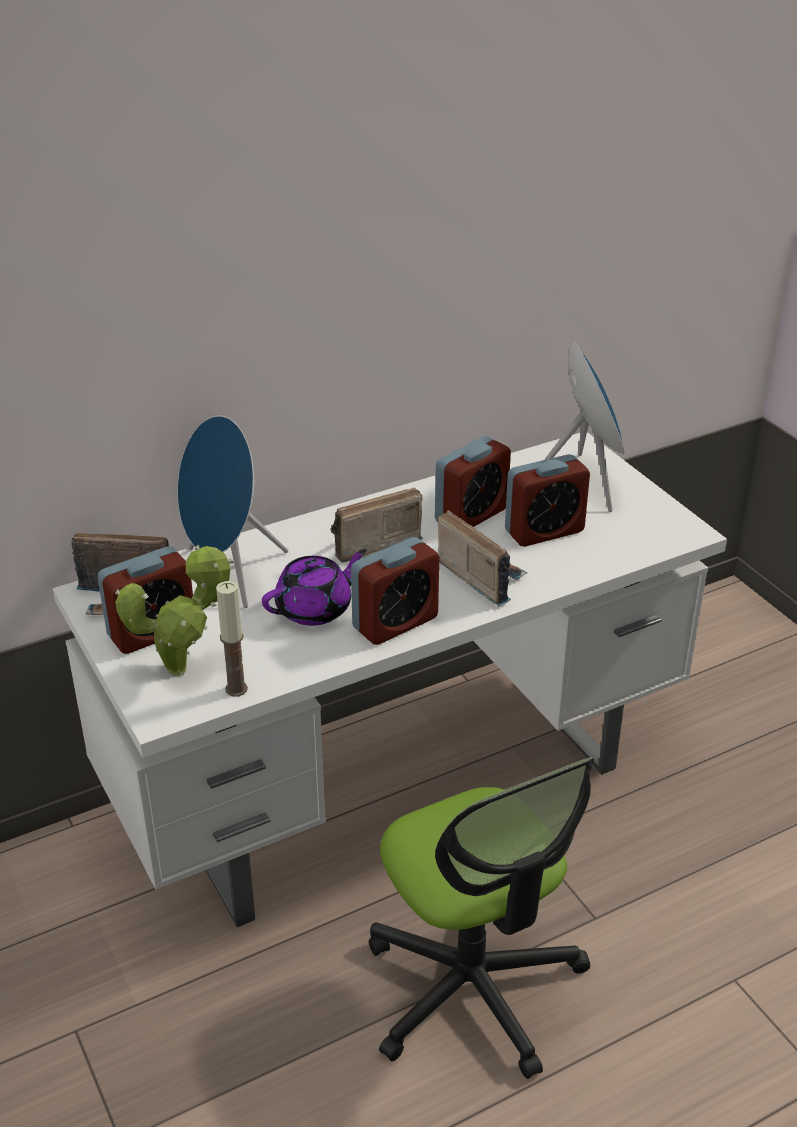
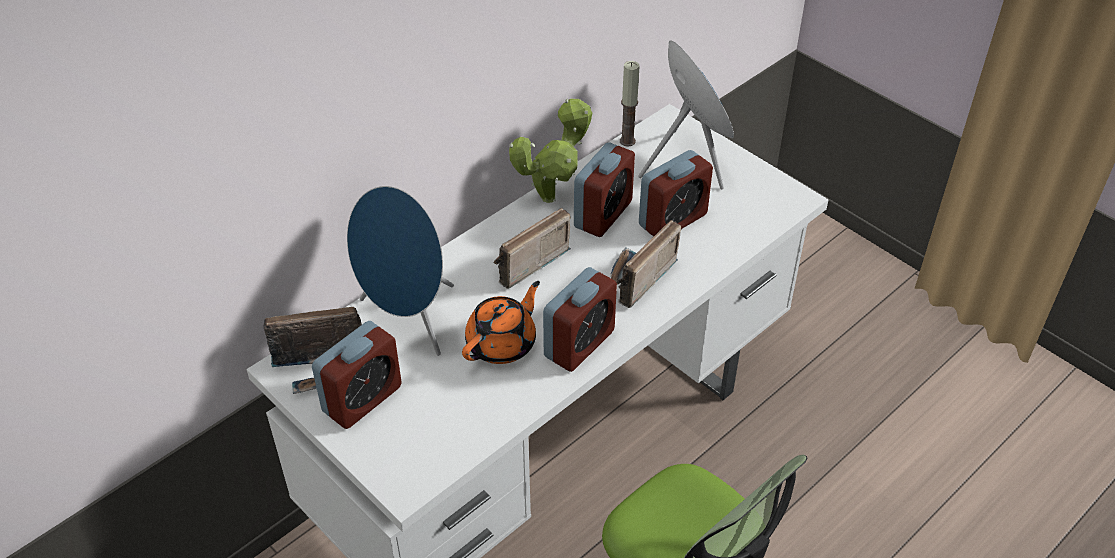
camera: 15 degrees left, 10 degrees up
potted plant [115,544,234,676] -> potted plant moved to [509,98,592,203]
candle [216,581,248,697] -> candle moved to [620,61,640,147]
purple teapot [262,549,367,626] -> orange teapot [462,281,540,364]
radio [438,510,527,606] -> radio turned 90 degrees counterclockwise [610,220,681,308]

